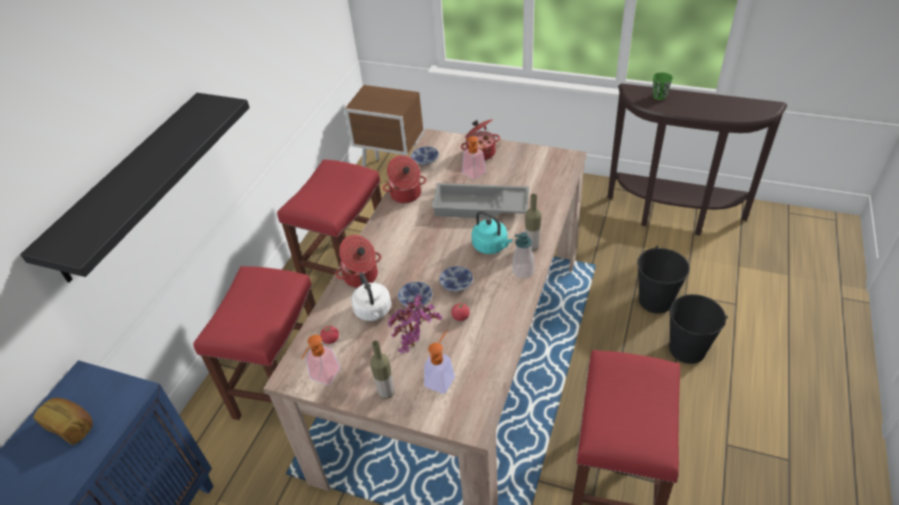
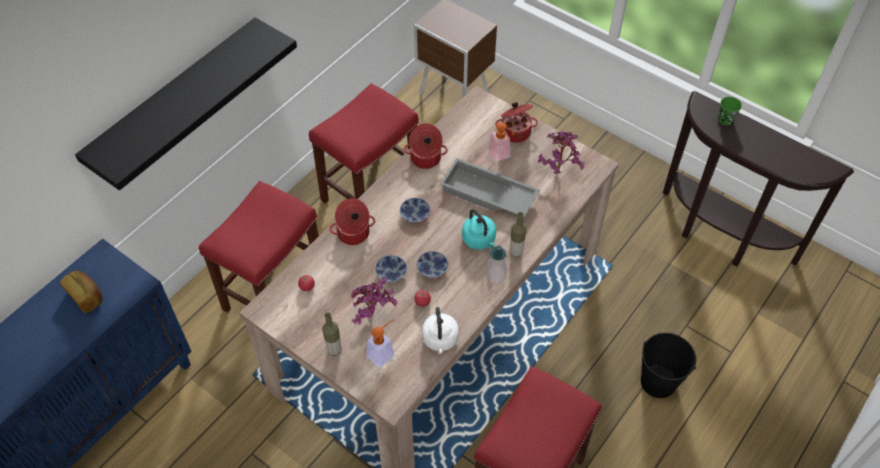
camera: 15 degrees right, 10 degrees up
soap dispenser [301,335,340,385] -> none
white kettle [351,272,391,321] -> white kettle moved to [422,307,459,354]
bowl [411,146,439,165] -> bowl moved to [400,198,430,222]
black bucket [637,246,690,313] -> none
none -> potted plant [538,132,584,174]

